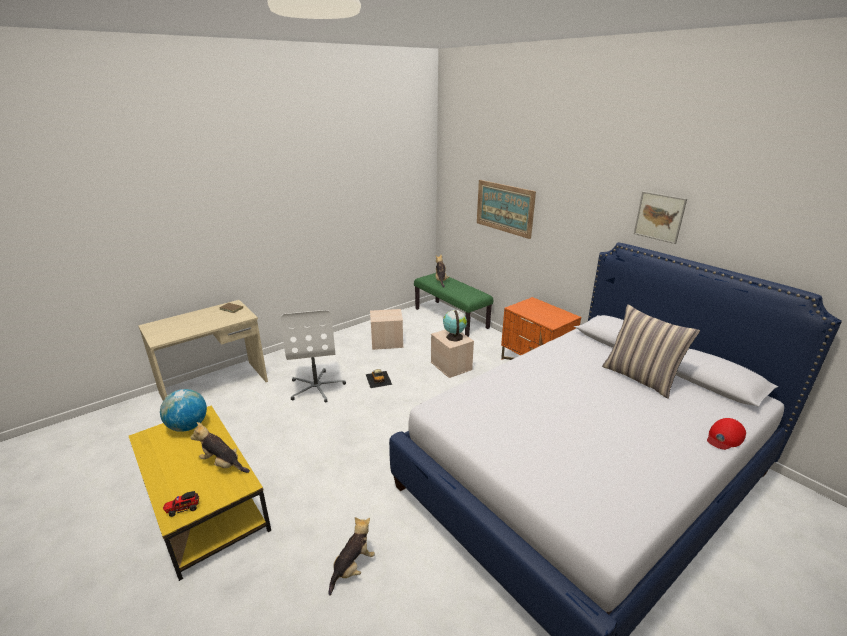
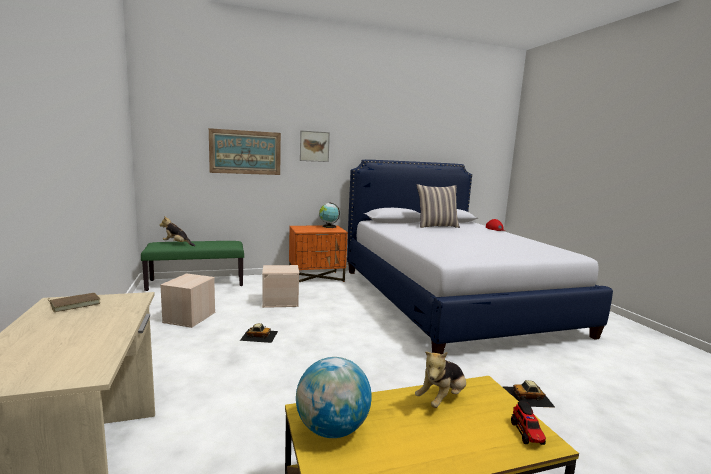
camera: 70 degrees left, 15 degrees down
white office chair [281,310,346,403] -> none
plush toy [329,517,375,596] -> toy car [502,380,556,408]
globe [443,310,467,342] -> globe moved to [319,202,340,228]
picture [634,191,687,244] -> picture moved to [300,130,330,162]

